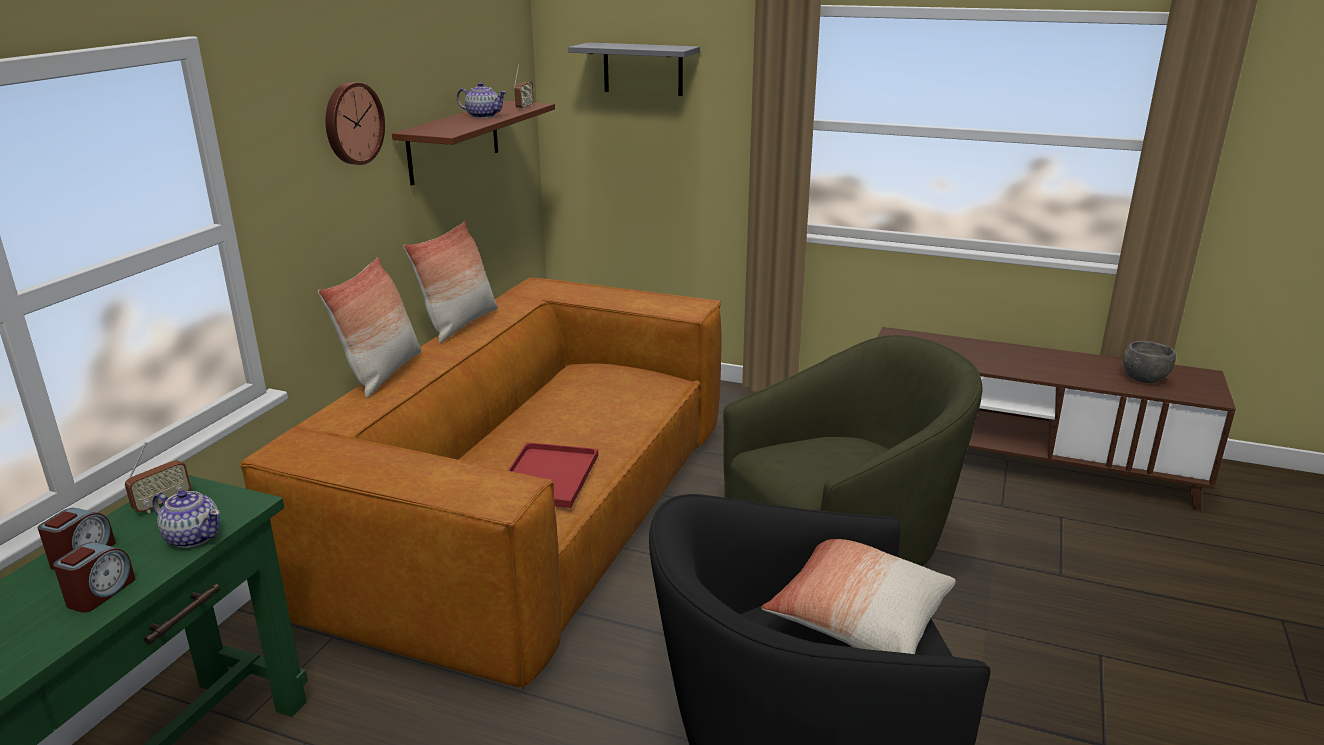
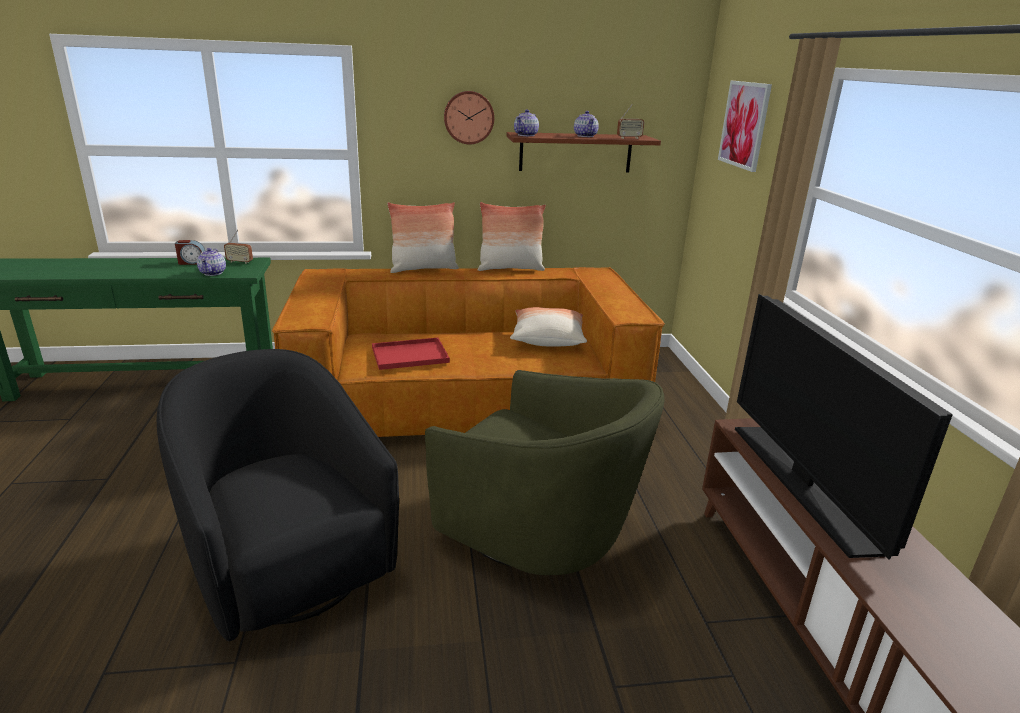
camera: 60 degrees right, 0 degrees up
alarm clock [53,542,136,613] -> none
grey shelf [568,42,700,96] -> picture [718,81,772,172]
pillow [761,539,956,654] -> pillow moved to [510,307,587,347]
grey bowl [1123,341,1176,383] -> none
none -> teapot [514,109,539,136]
none -> television [735,294,953,560]

